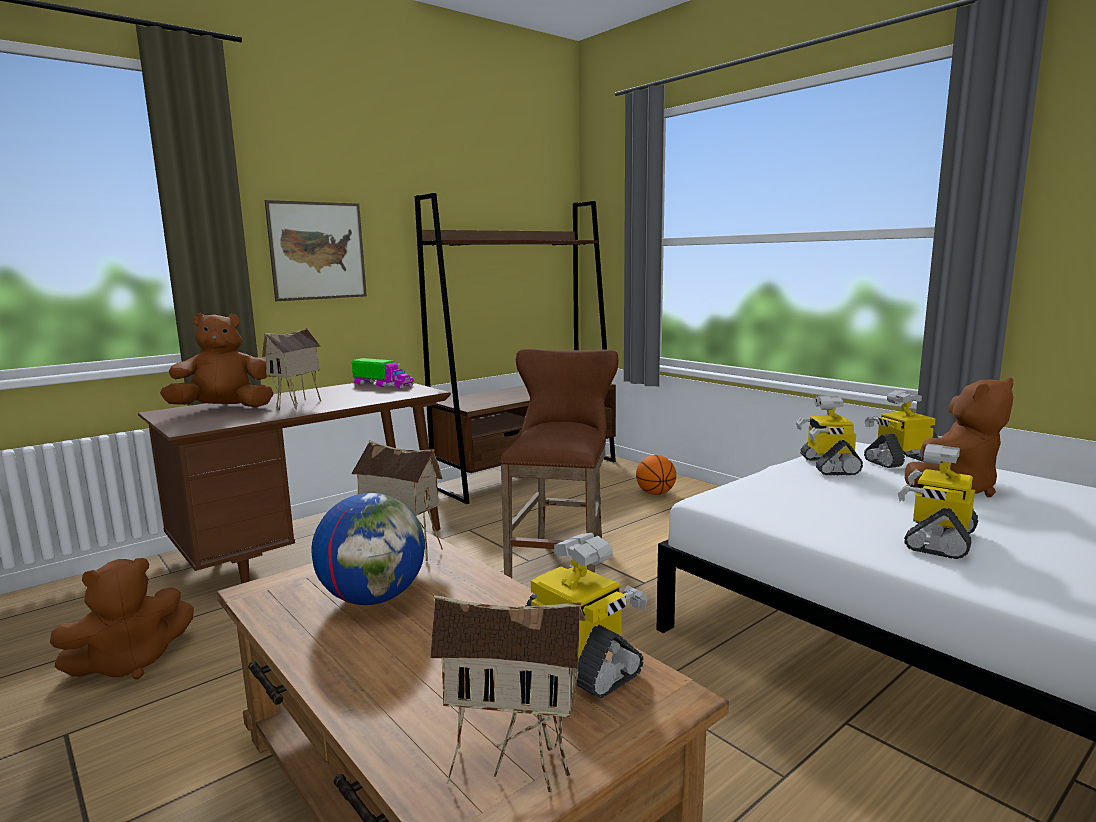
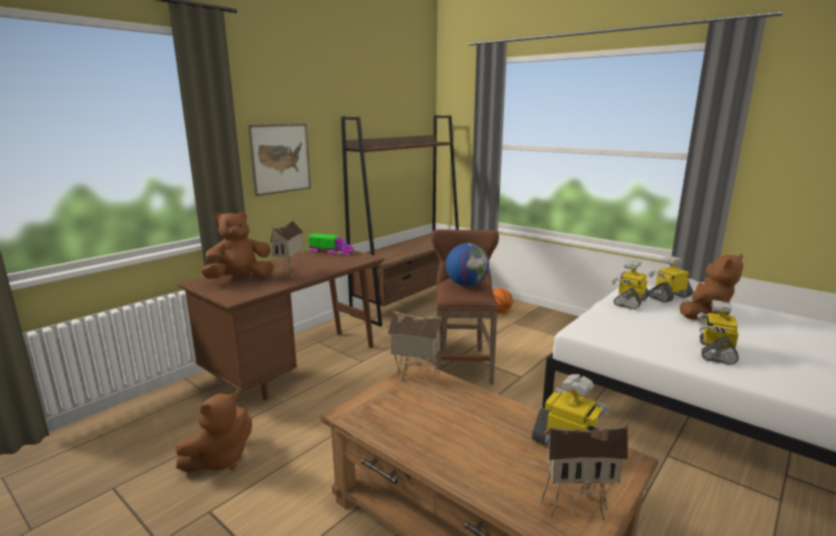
camera: 10 degrees left, 5 degrees up
globe [312,493,425,605] -> globe moved to [446,243,489,287]
toy robot [796,396,863,475] -> toy robot turned 45 degrees clockwise [612,260,650,309]

